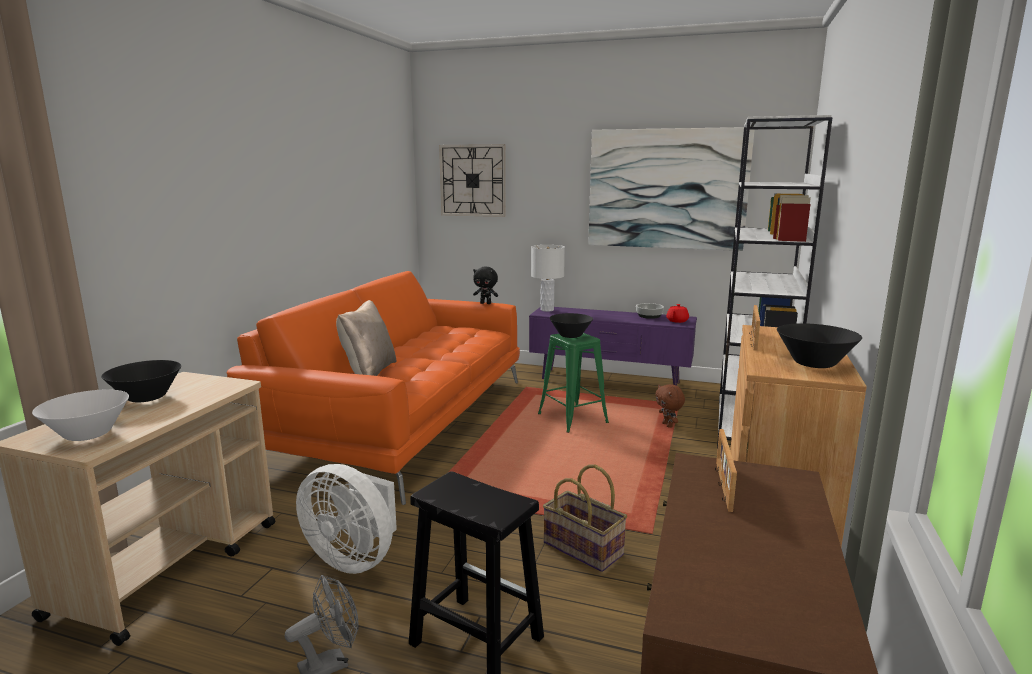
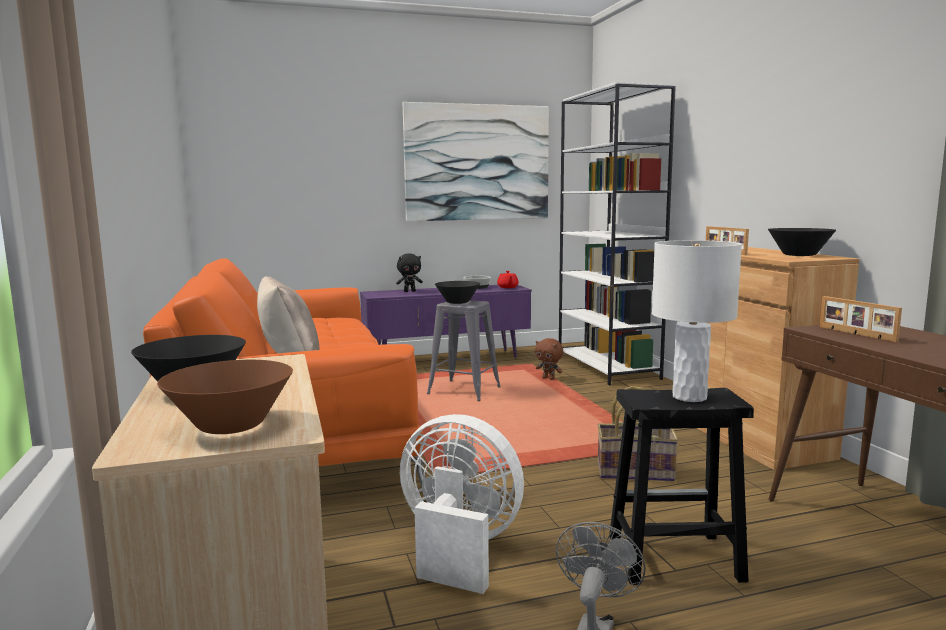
camera: 35 degrees left, 5 degrees down
white bowl [32,389,129,441] -> brown bowl [157,360,293,434]
white fan [296,464,397,574] -> white fan turned 150 degrees counterclockwise [400,414,524,594]
wall clock [439,144,506,217] -> none
black plush toy [473,267,498,304] -> black plush toy moved to [396,254,423,292]
white table lamp [531,245,565,312] -> white table lamp moved to [652,240,742,402]
green stool [538,333,609,433] -> grey stool [427,300,501,401]

